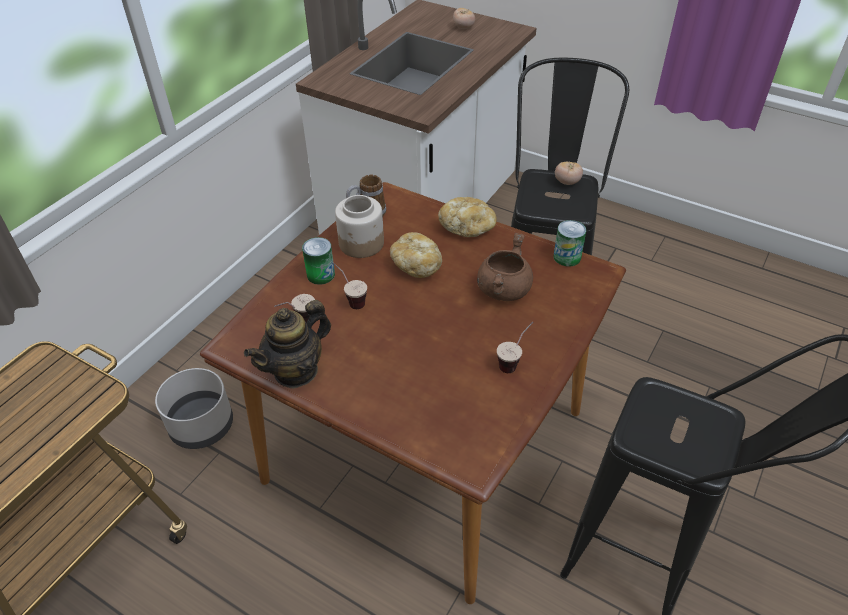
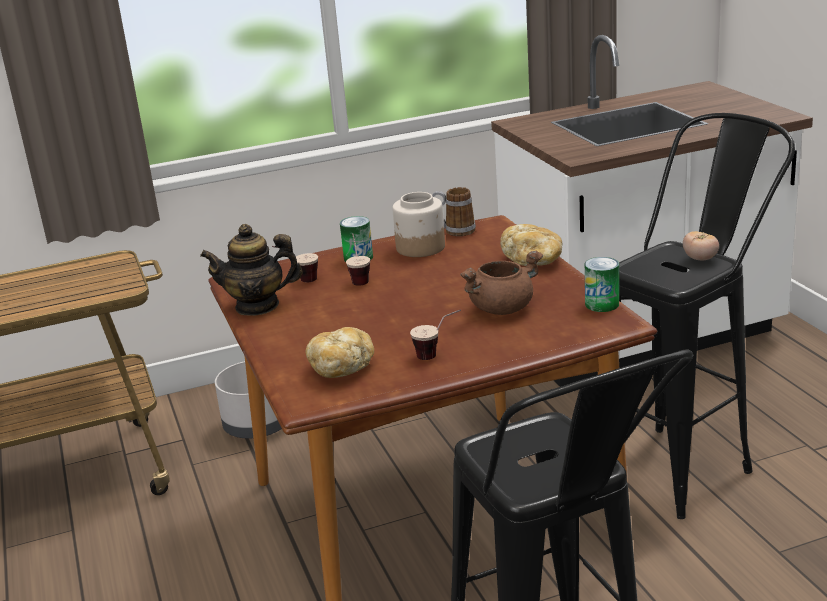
camera: 40 degrees right, 20 degrees down
bread [390,232,442,278] -> bread moved to [306,327,374,378]
tomato [453,8,475,29] -> none

